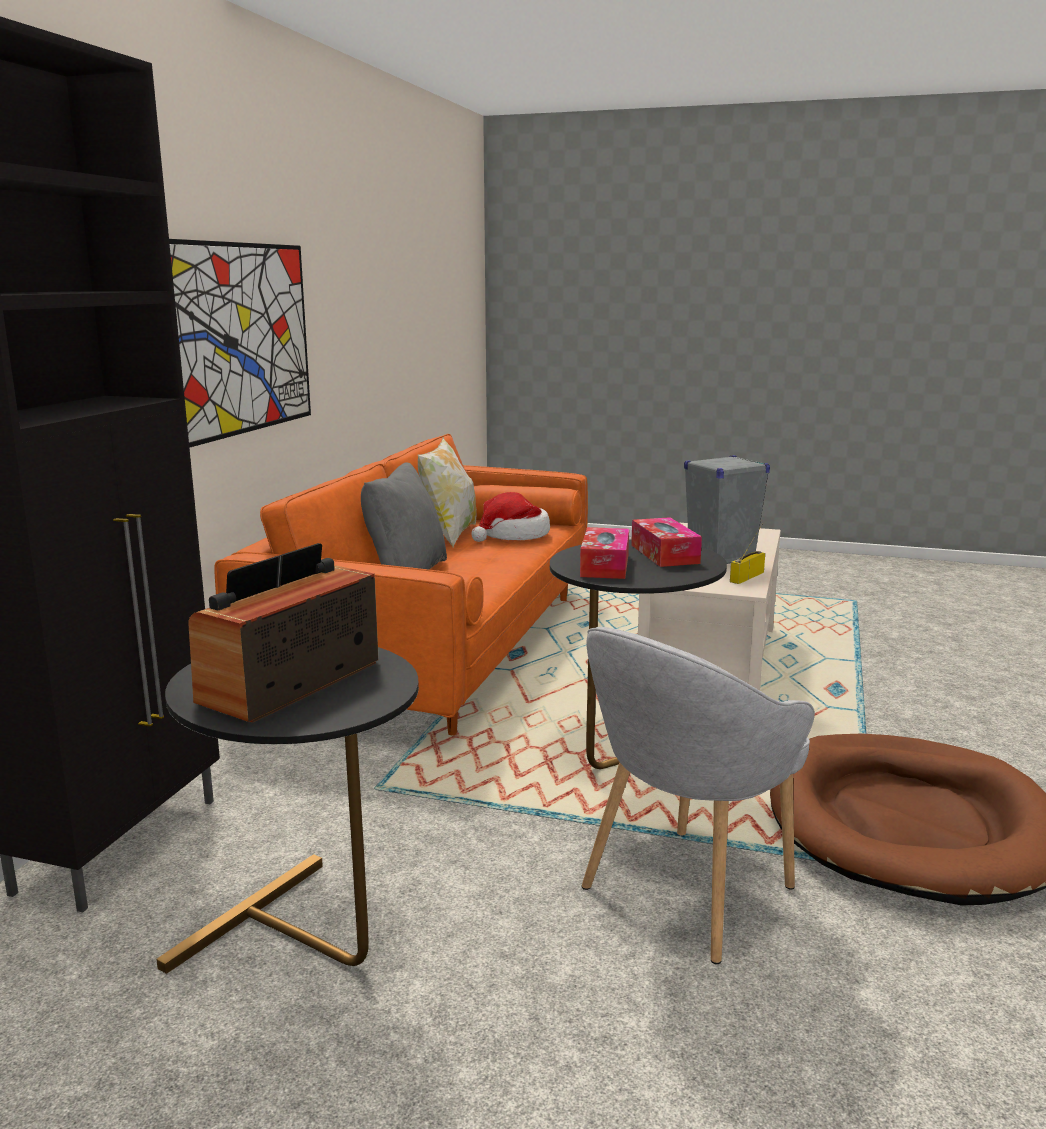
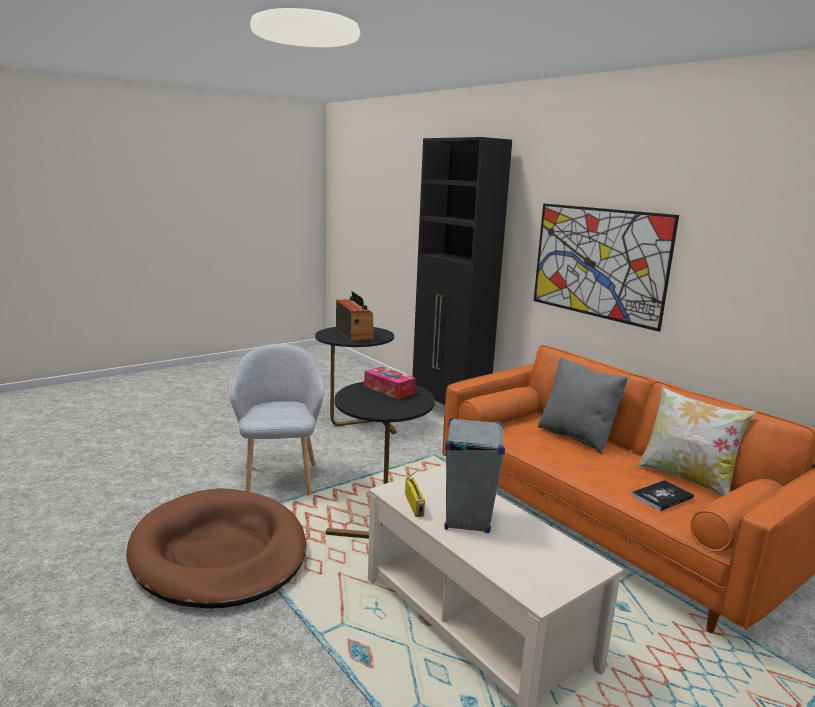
camera: 125 degrees right, 0 degrees up
hat [471,492,550,542] -> book [631,480,694,511]
tissue box [631,517,702,567] -> none

